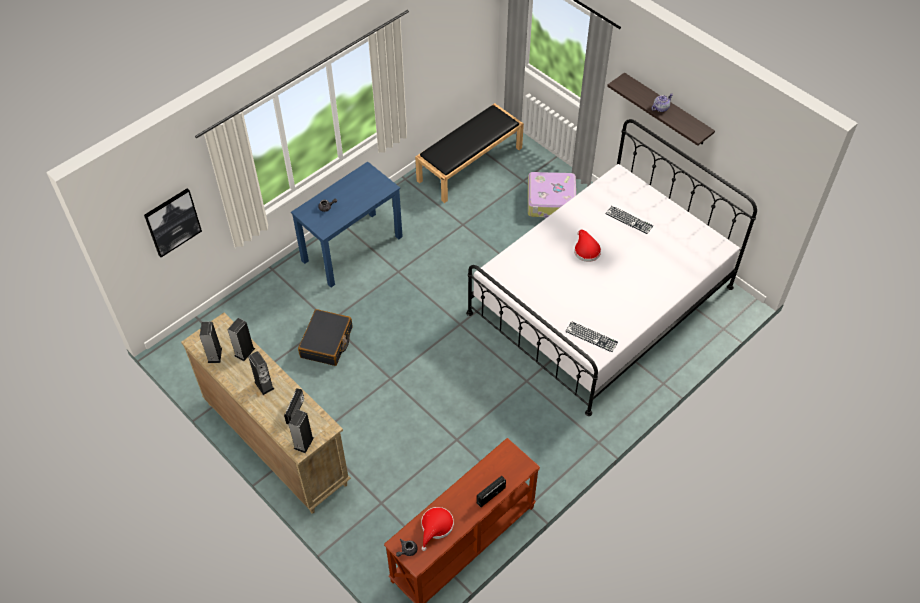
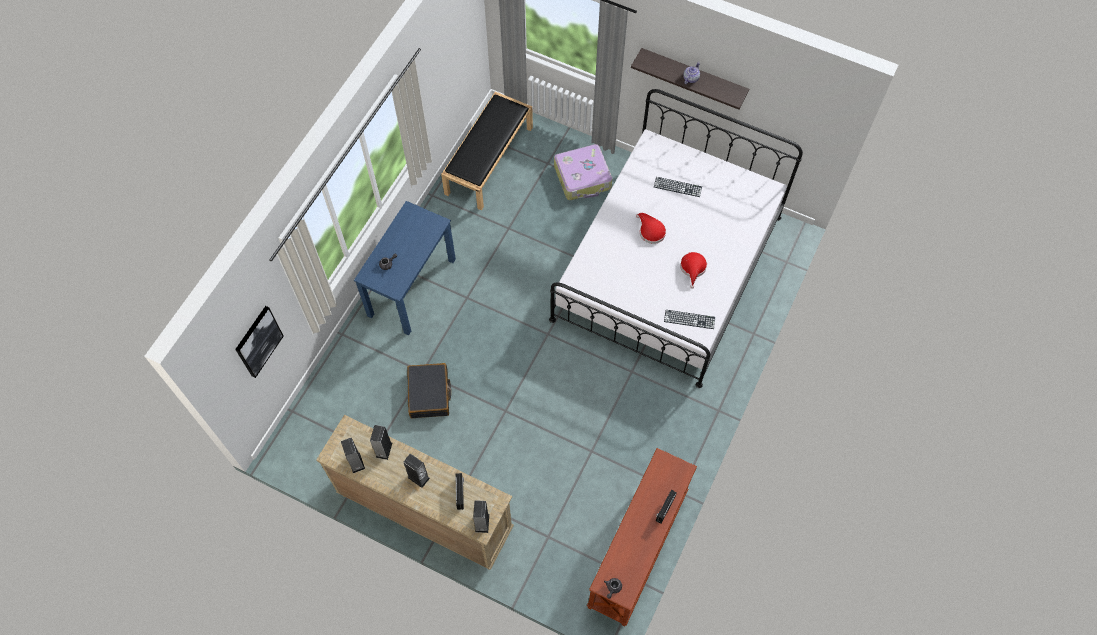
camera: 20 degrees left, 10 degrees up
red hat [421,507,454,551] -> red hat moved to [680,252,707,288]

